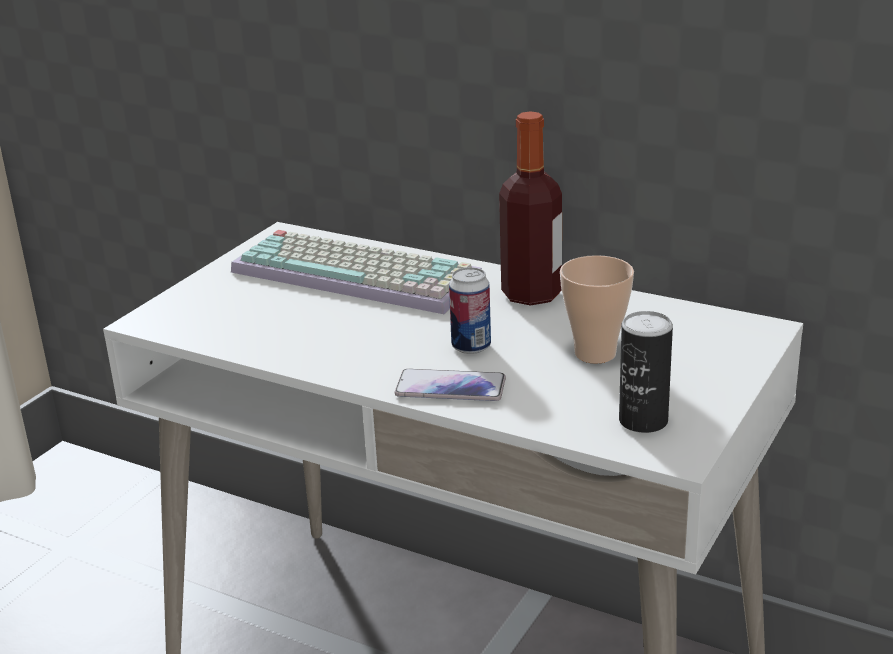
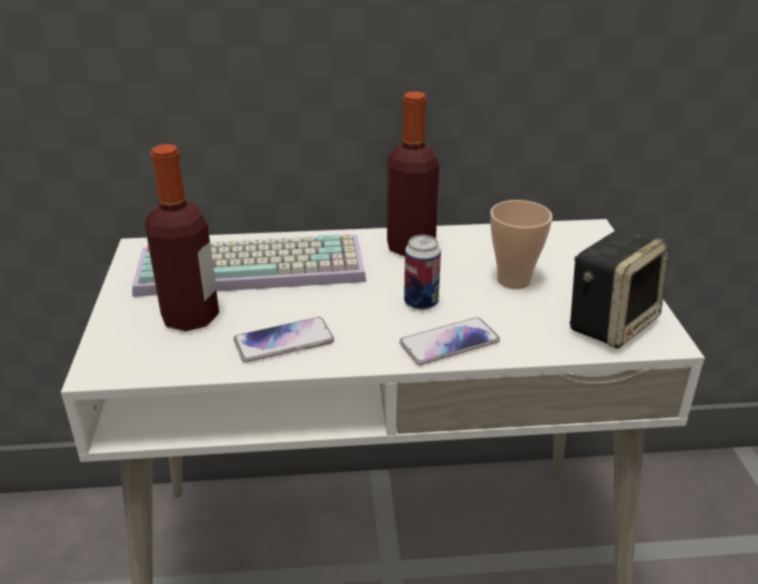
camera: 35 degrees left, 5 degrees up
can [619,311,673,433] -> speaker [570,229,669,349]
none -> bottle [145,144,219,331]
none -> phone [233,317,334,362]

